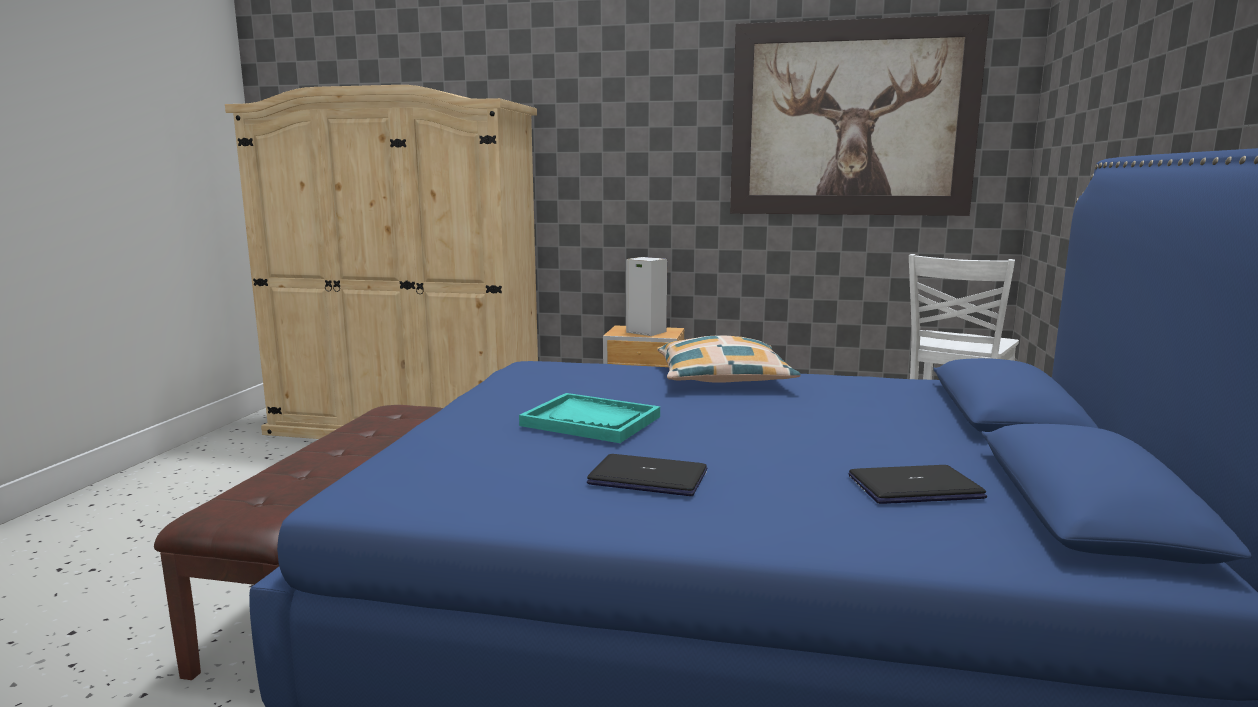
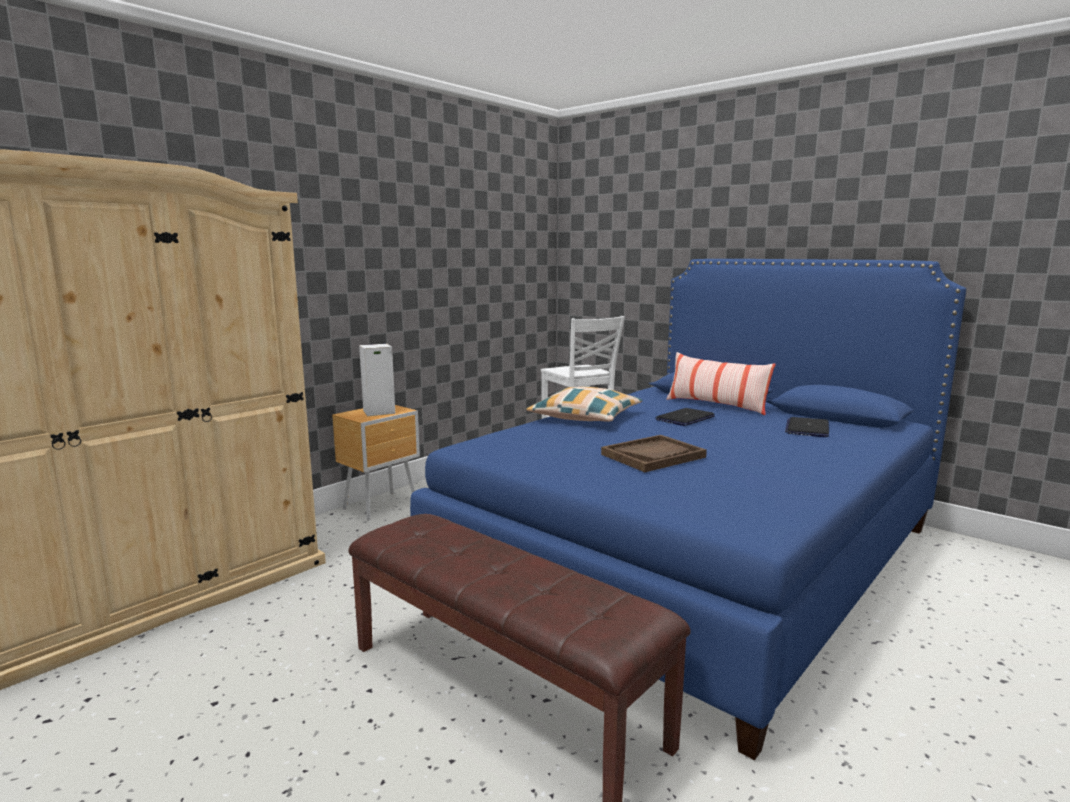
camera: 60 degrees left, 0 degrees up
turquoise tray [519,393,660,443] -> brown tray [601,435,707,472]
laptop [587,454,707,496] -> laptop moved to [655,408,715,426]
picture [730,14,989,216] -> none
none -> pillow [666,352,776,415]

